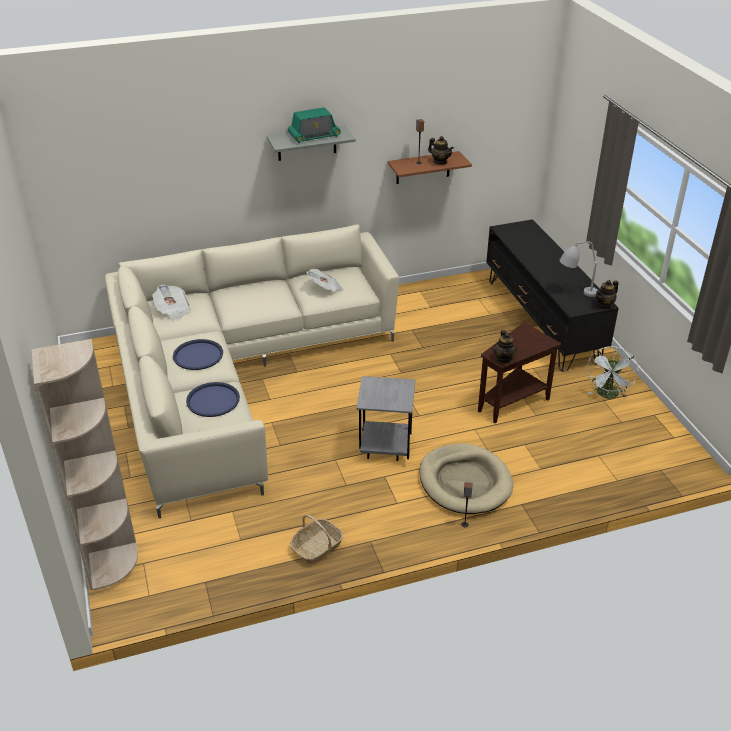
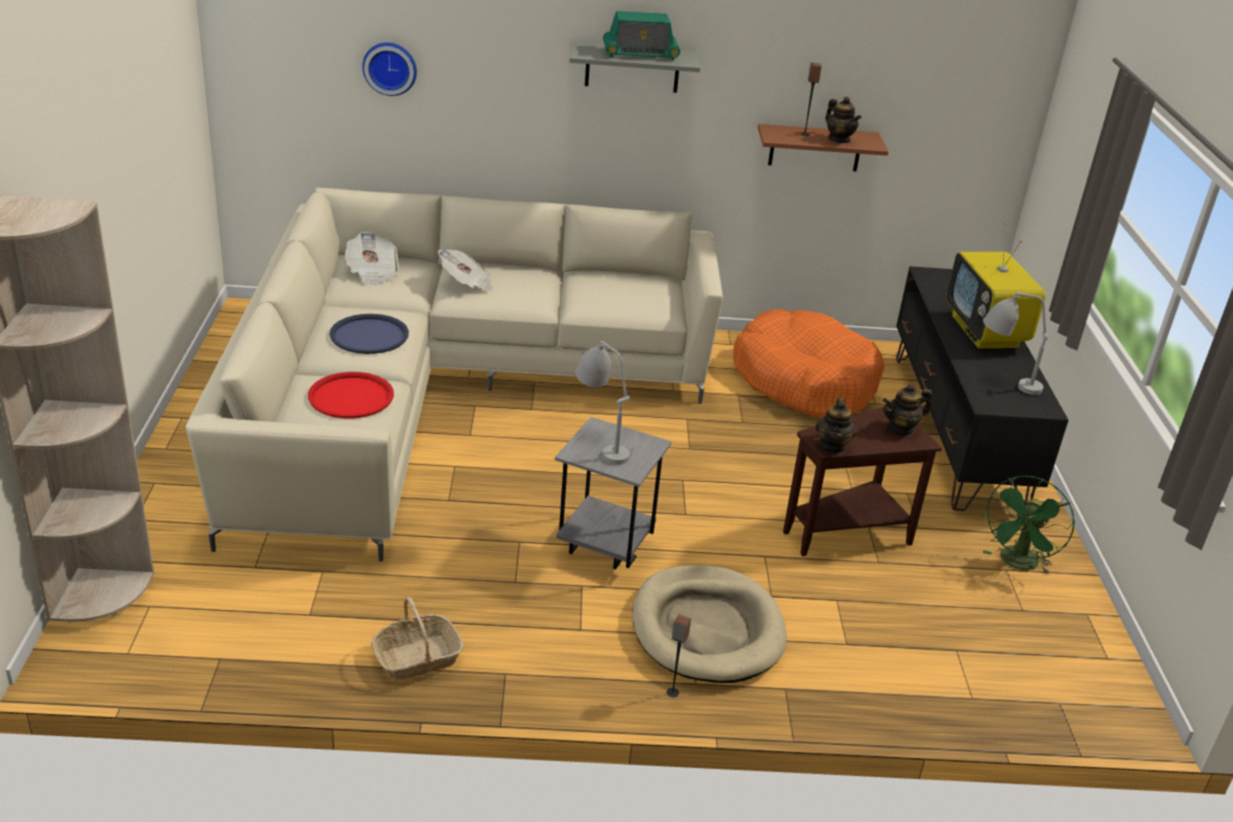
camera: 15 degrees right, 5 degrees down
blue tray [186,382,240,417] -> red tray [308,372,394,419]
newspaper [306,269,344,291] -> newspaper moved to [438,249,493,292]
white fan [587,346,638,398] -> green fan [983,476,1074,575]
teapot [596,280,619,309] -> teapot moved to [883,384,932,436]
none -> wall clock [362,43,417,96]
none -> grey table lamp [575,341,630,465]
none -> orange dog bed [733,309,885,417]
none -> television [946,223,1046,348]

